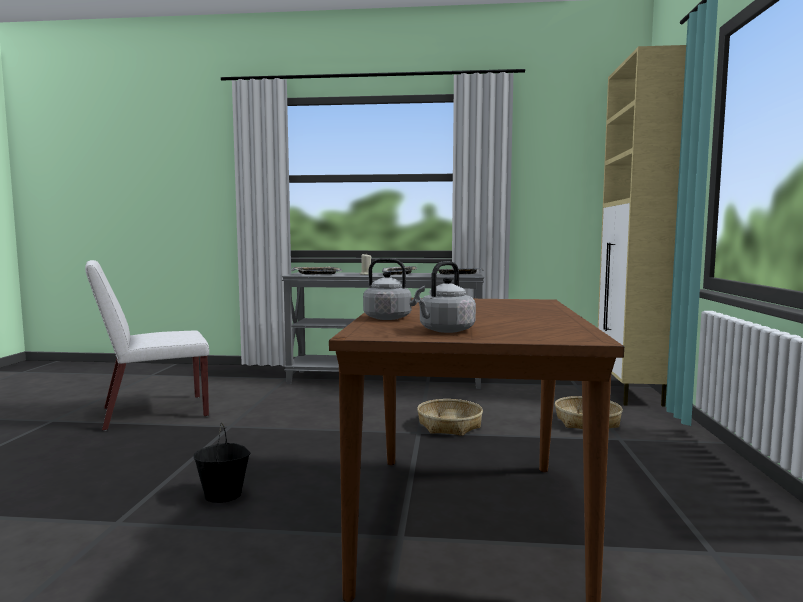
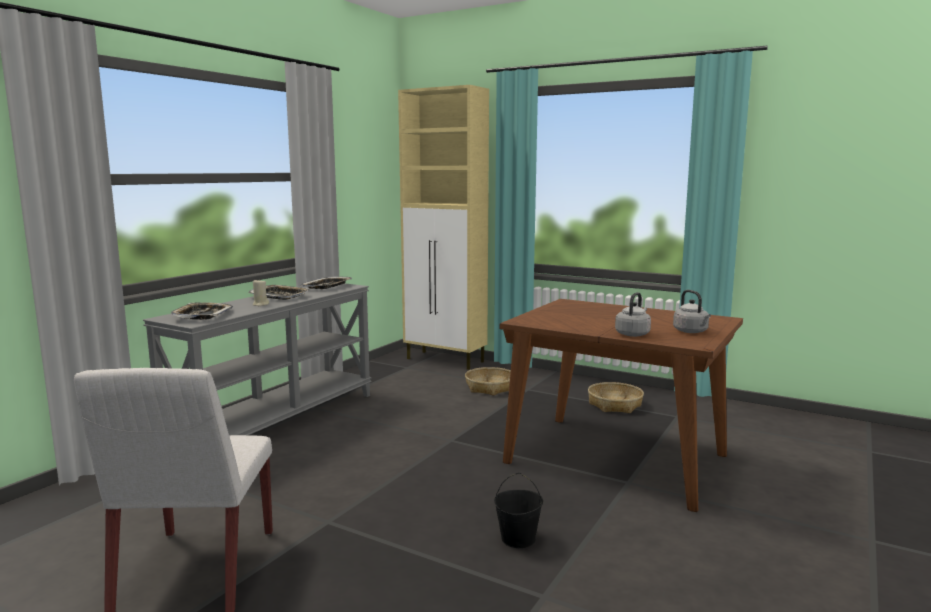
camera: 65 degrees left, 5 degrees up
basket [417,399,483,436] -> basket moved to [588,382,644,413]

